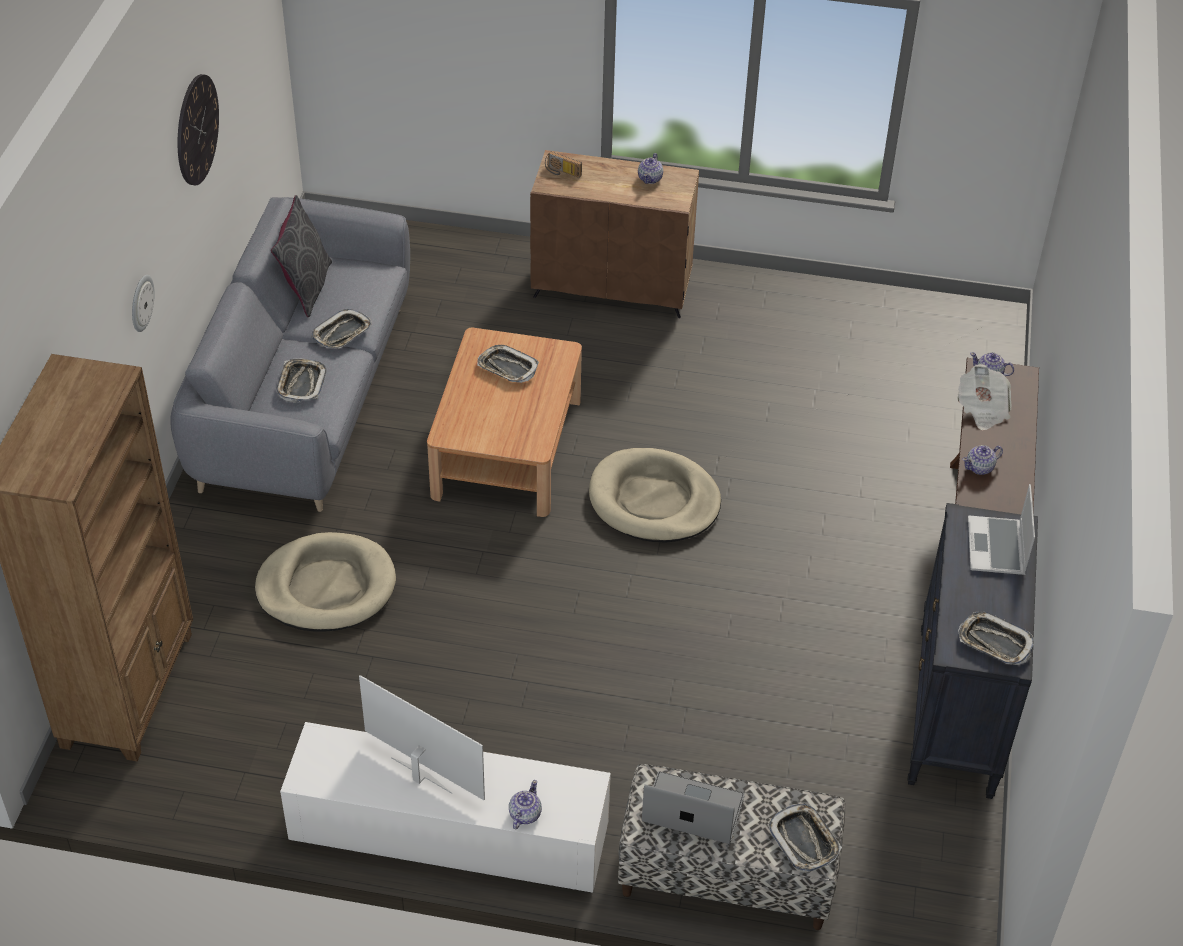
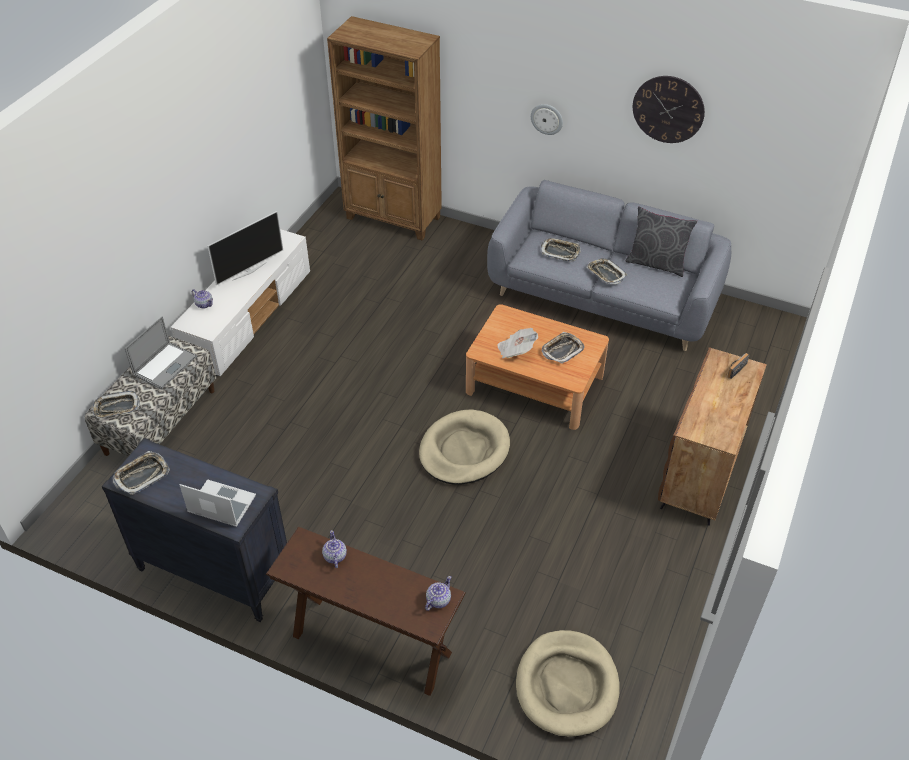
camera: 105 degrees right, 0 degrees up
beige dog bed [255,532,396,632] -> beige dog bed moved to [516,630,620,737]
teapot [638,153,663,184] -> none
newspaper [957,364,1012,430] -> newspaper moved to [497,328,538,358]

